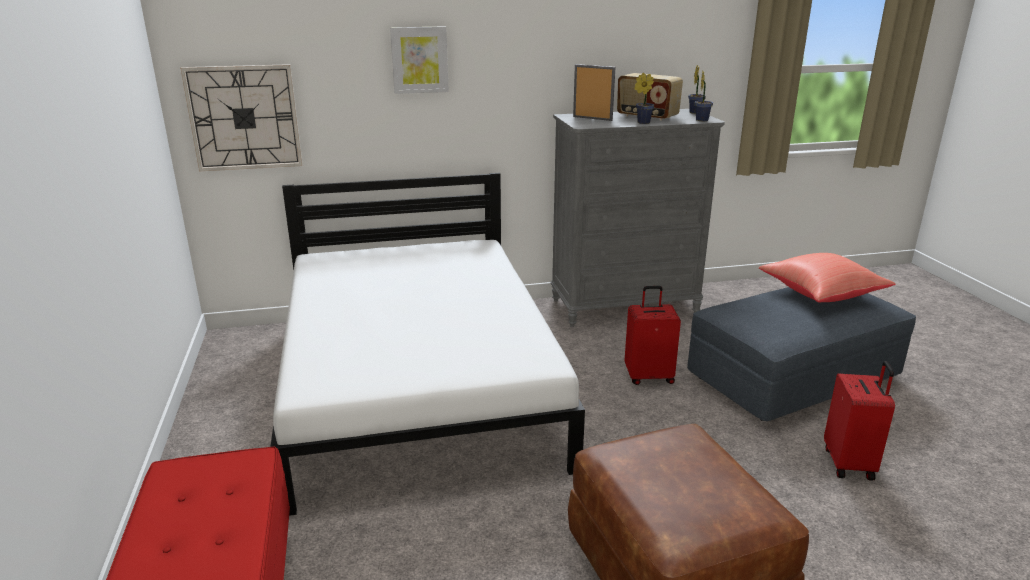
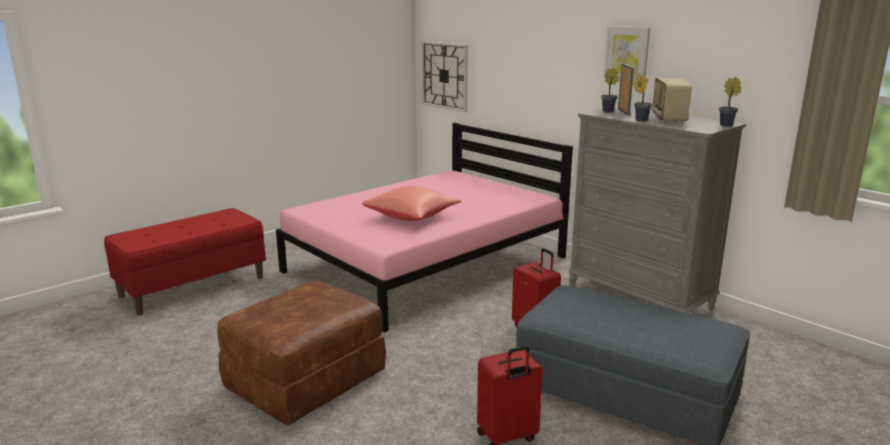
camera: 60 degrees right, 5 degrees down
white bed [271,173,585,516] -> pink bed [276,122,573,332]
picture [390,26,449,94] -> picture moved to [604,26,650,83]
potted plant [695,71,713,121] -> potted plant moved to [601,67,619,112]
red pillow [759,253,896,302] -> red pillow moved to [362,186,461,221]

